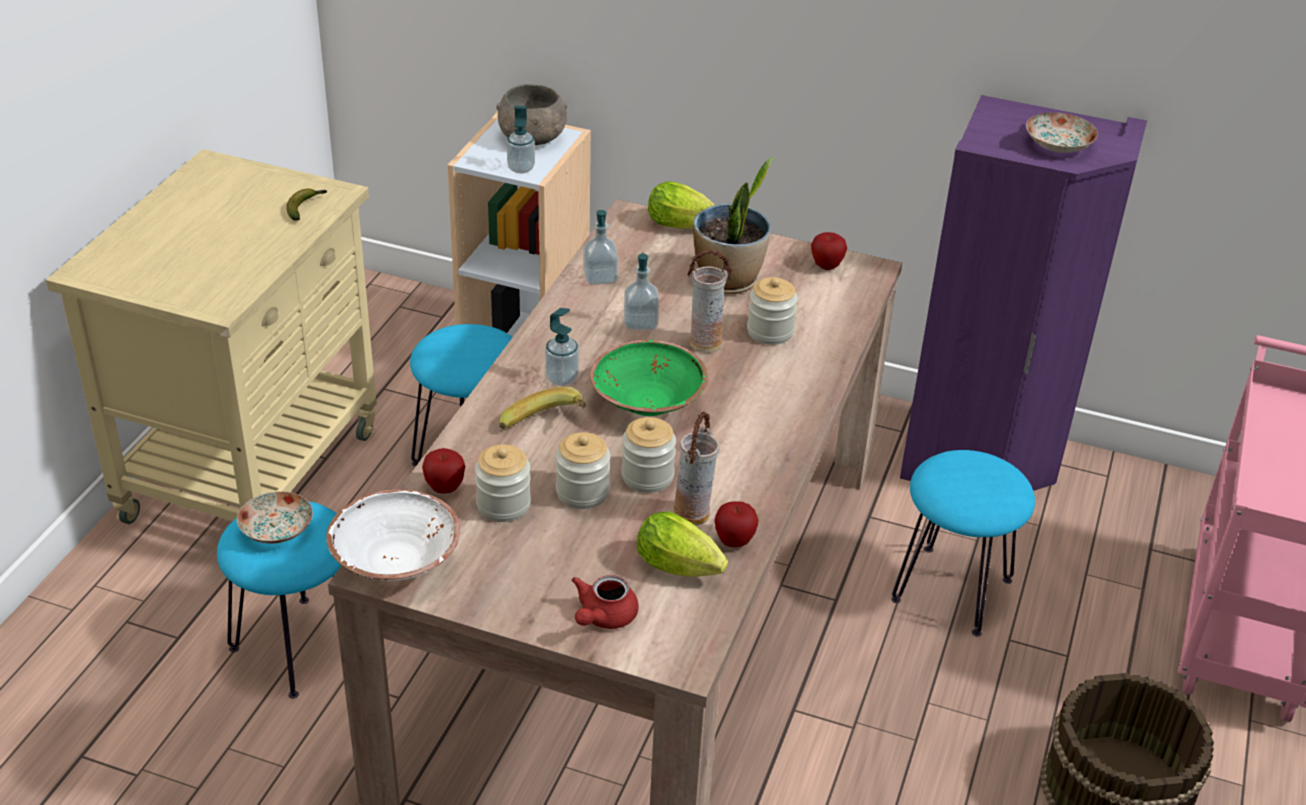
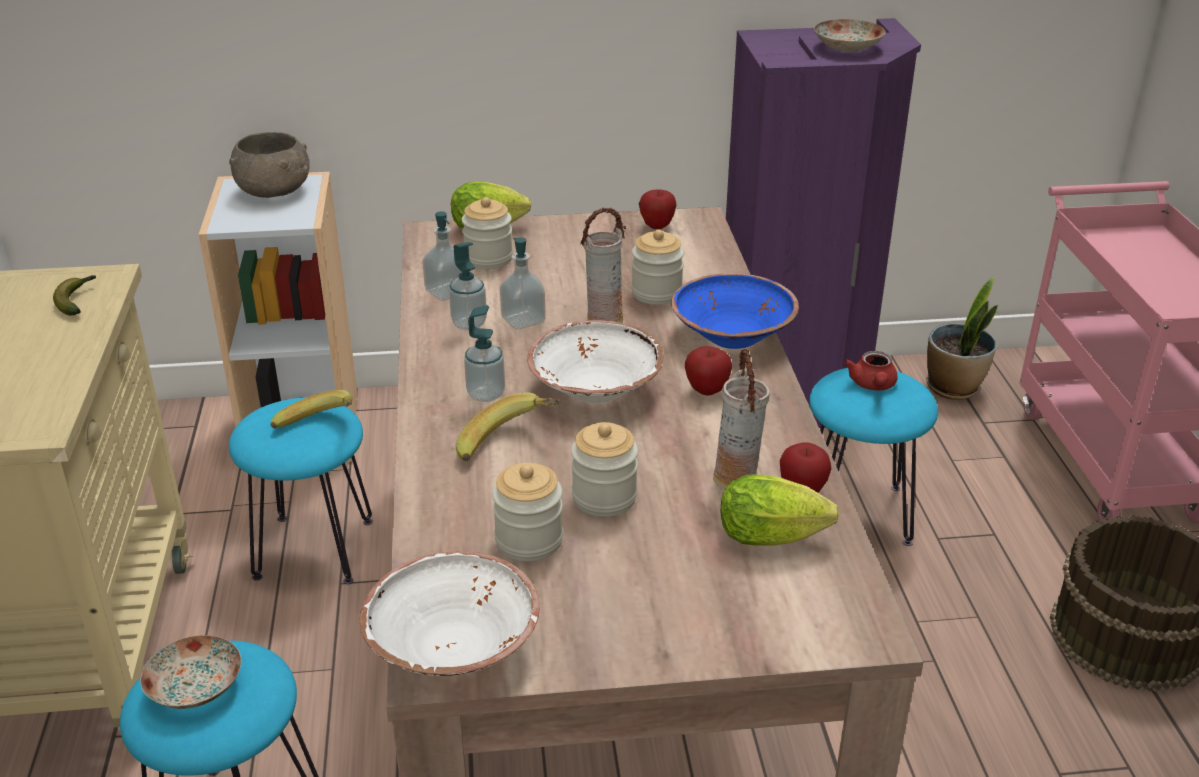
camera: 25 degrees left, 5 degrees down
apple [422,448,465,494] -> apple moved to [685,346,732,396]
soap dispenser [507,106,535,174] -> soap dispenser moved to [449,242,487,330]
red teapot [571,575,639,629] -> red teapot moved to [844,351,898,390]
green bowl [590,340,708,416] -> white bowl [527,320,664,404]
jar [621,417,676,493] -> jar moved to [462,197,513,269]
potted plant [693,157,774,294] -> potted plant moved to [927,276,998,400]
none -> banana [271,390,353,428]
none -> blue bowl [671,273,799,349]

